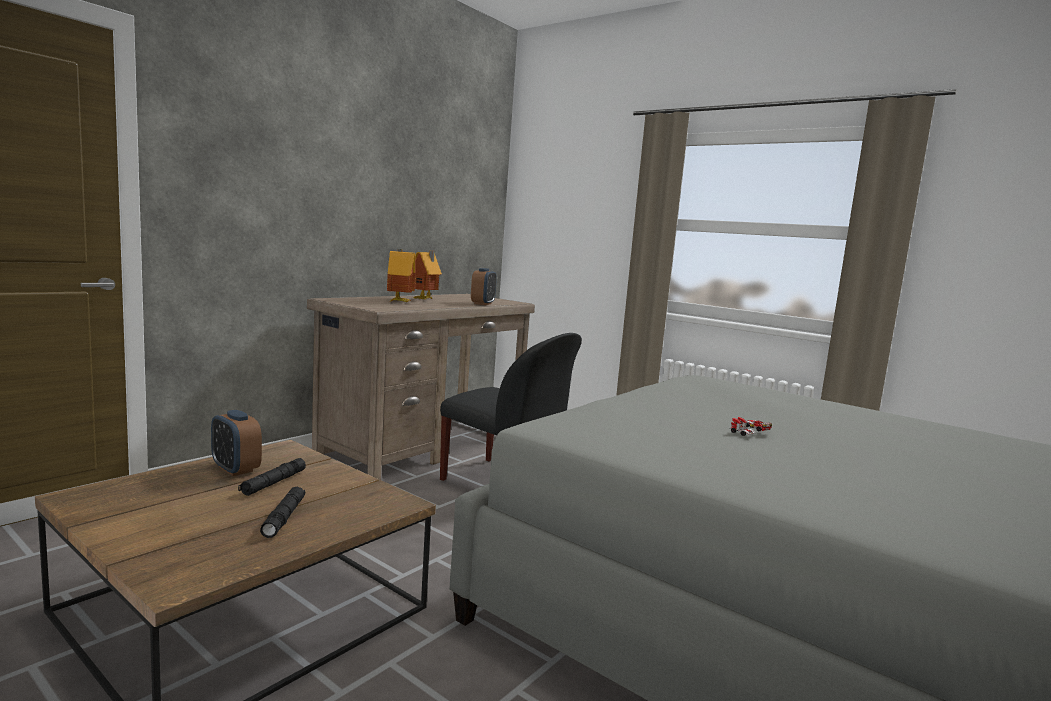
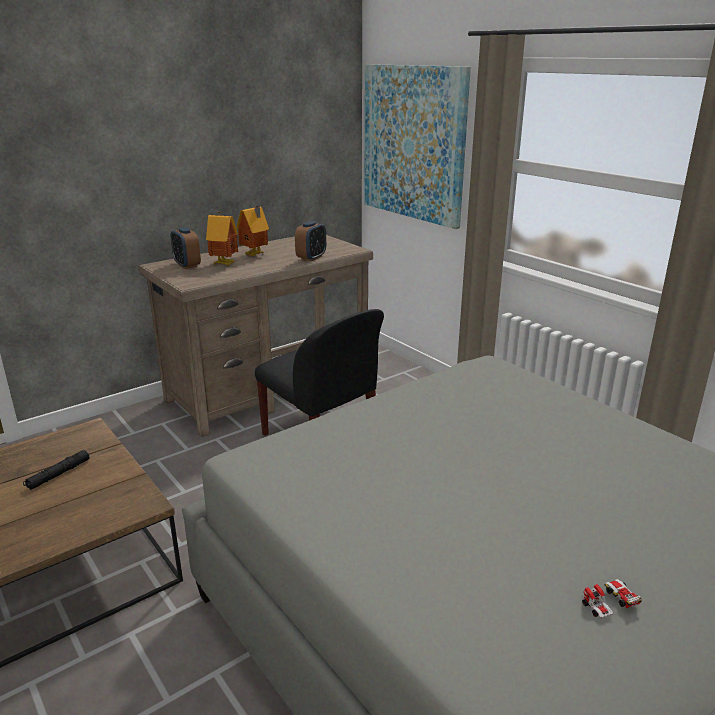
camera: 15 degrees right, 15 degrees up
alarm clock [211,410,262,476] -> alarm clock moved to [171,227,201,269]
black flashlight [260,487,305,538] -> none
toy car [730,417,772,436] -> toy car moved to [582,579,642,618]
none -> picture [364,64,471,229]

